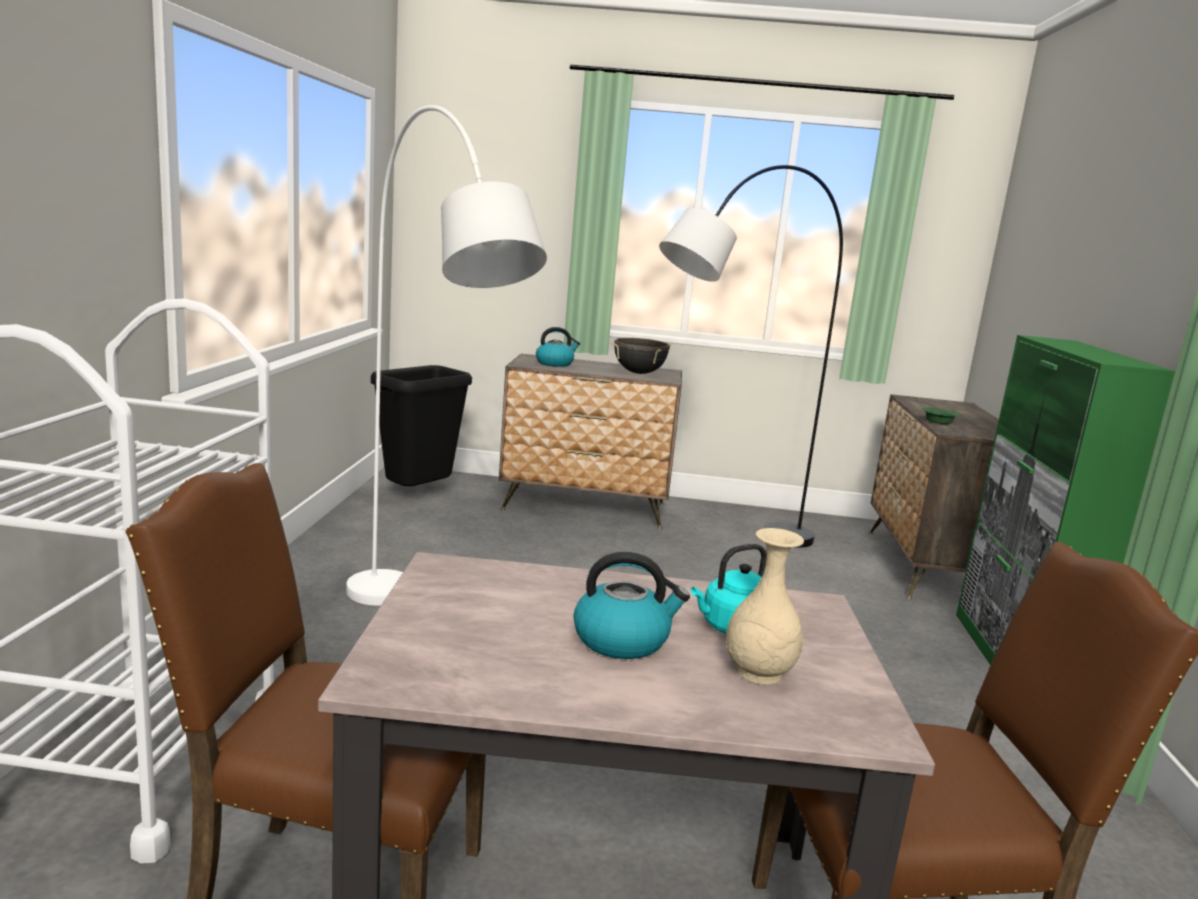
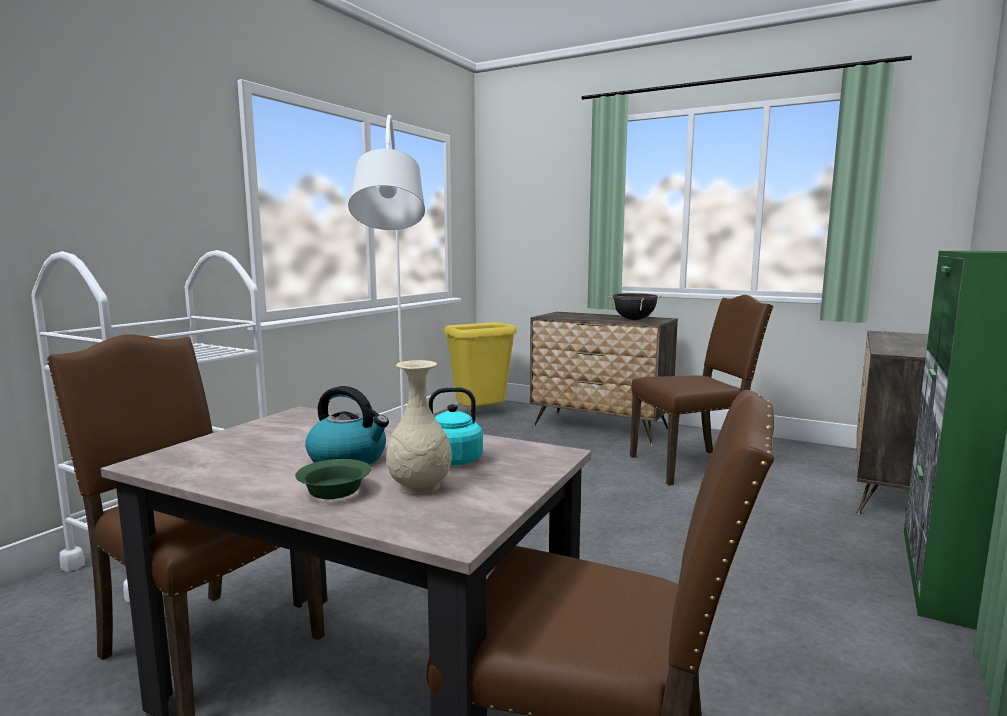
camera: 25 degrees right, 5 degrees down
black trash can [371,365,472,486] -> yellow trash can [444,322,517,407]
kettle [536,327,580,367] -> none
black floor lamp [659,165,843,548] -> brown chair [630,295,773,486]
green bowl [922,408,960,424] -> green bowl moved to [295,459,371,499]

